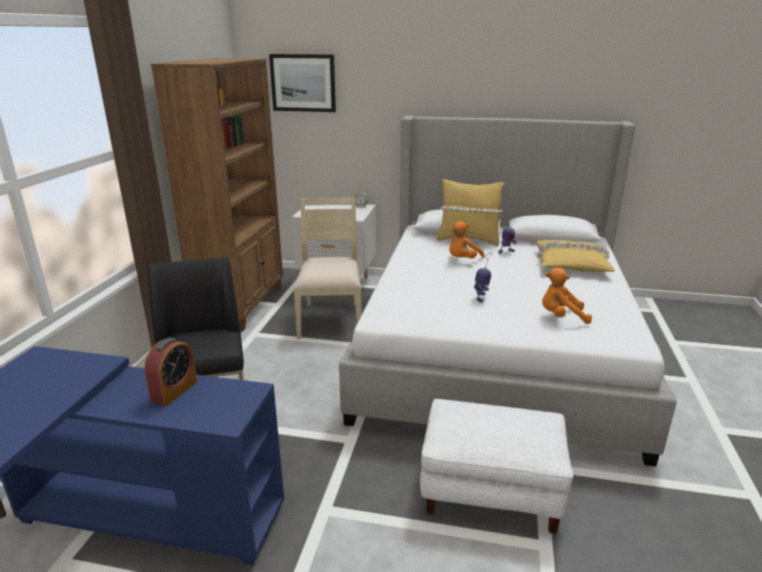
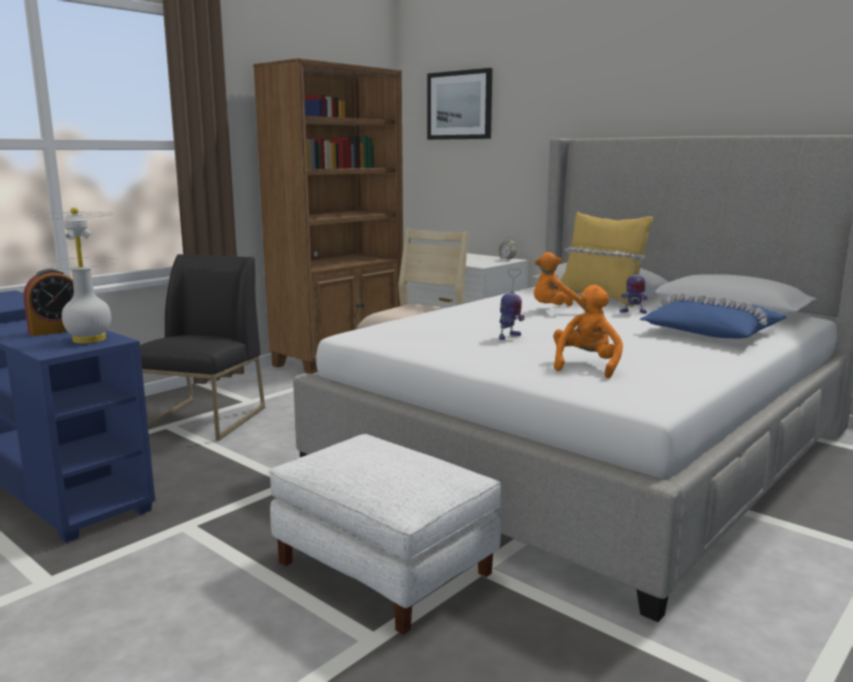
camera: 30 degrees right, 10 degrees down
yellow pillow [536,240,615,272] -> blue pillow [640,293,787,339]
orange plush toy [542,268,592,324] -> orange plush toy turned 75 degrees clockwise [553,285,623,379]
none -> white table lamp [33,207,120,343]

